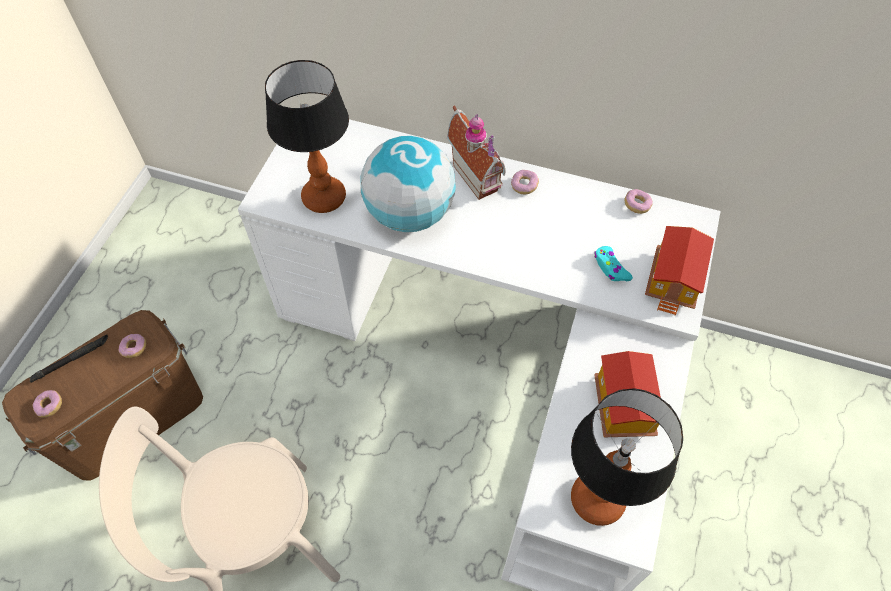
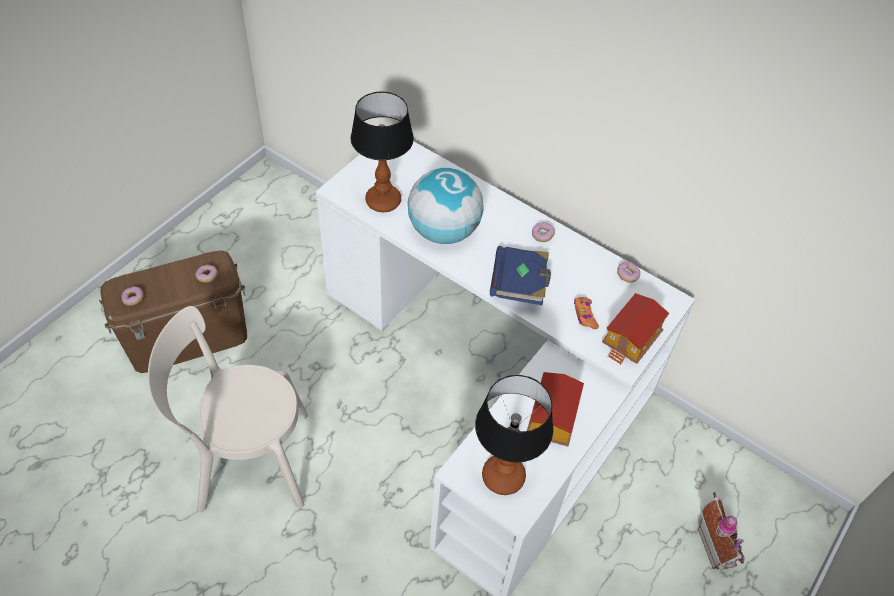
camera: 15 degrees right, 5 degrees down
black flashlight [30,334,108,383] -> none
toy house [447,106,506,200] -> toy house moved to [698,492,745,570]
turquoise game controller [594,246,633,281] -> orange game controller [574,297,599,329]
none -> blue book [490,246,551,305]

